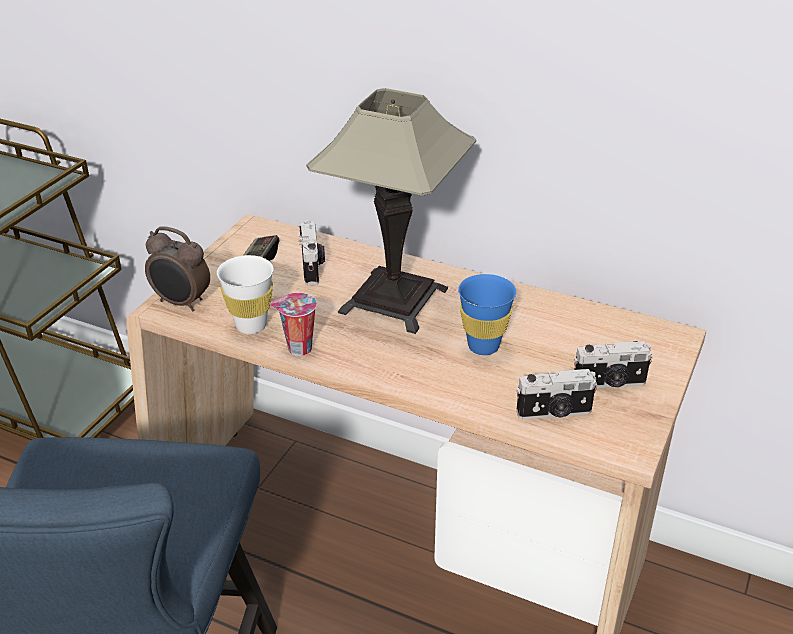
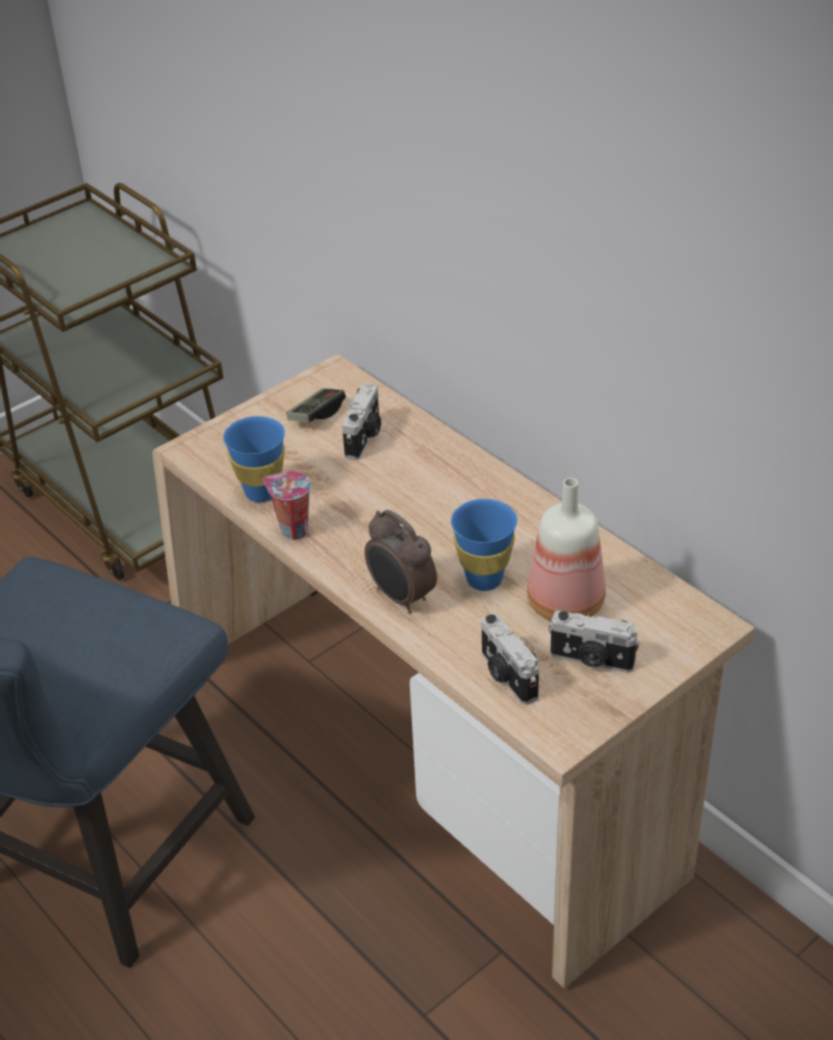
camera: 25 degrees right, 5 degrees up
alarm clock [145,226,210,311] -> alarm clock moved to [365,510,437,613]
white cup [217,255,274,334] -> blue cup [223,416,285,502]
table lamp [306,88,476,334] -> none
camera [516,369,598,420] -> camera turned 45 degrees clockwise [481,613,539,705]
none -> bottle [527,478,606,621]

